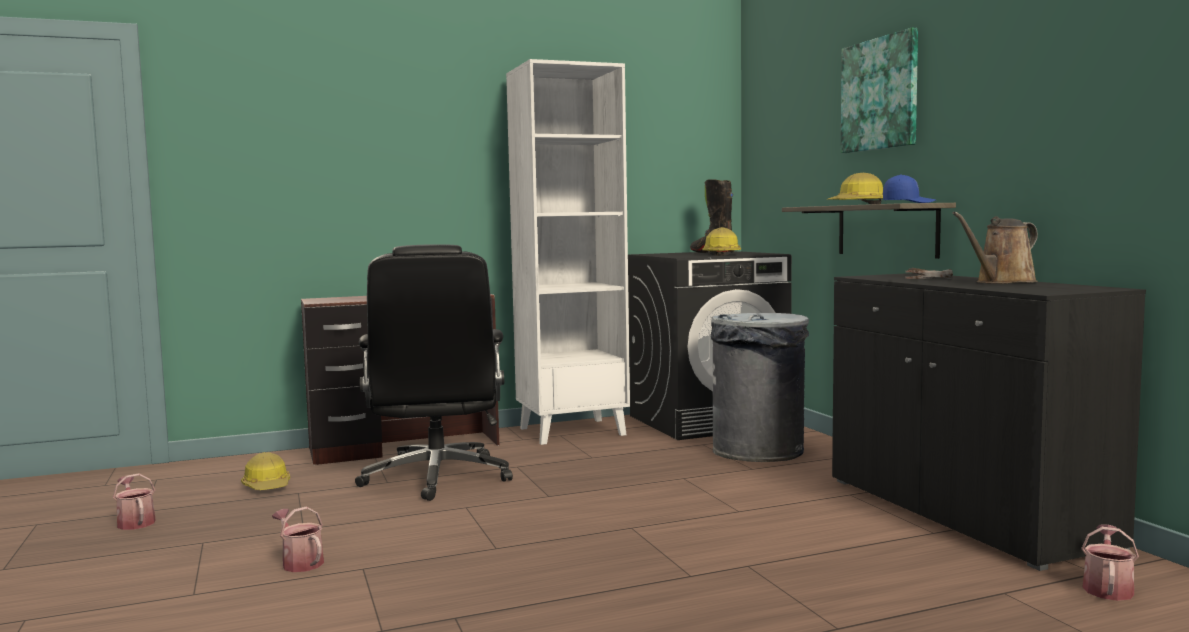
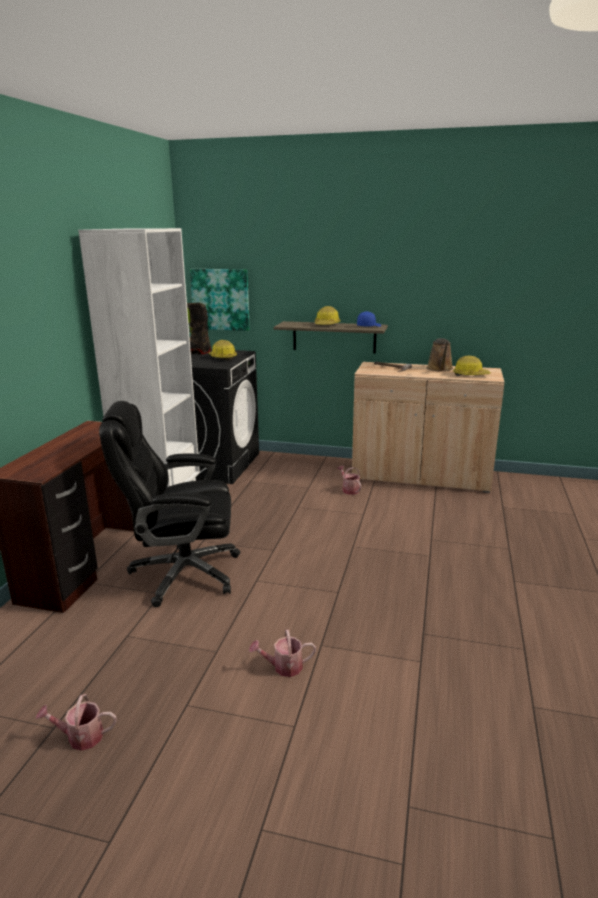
camera: 55 degrees left, 15 degrees up
hard hat [241,452,290,490] -> hard hat moved to [453,356,491,376]
black office chair [355,244,513,501] -> black office chair turned 150 degrees clockwise [99,401,240,607]
grey trash can [711,313,809,462] -> none
black cabinet [832,273,1146,571] -> beige cabinet [352,362,505,493]
picture [841,28,918,153] -> picture moved to [190,269,250,331]
watering can [1081,524,1139,601] -> watering can moved to [337,466,361,495]

